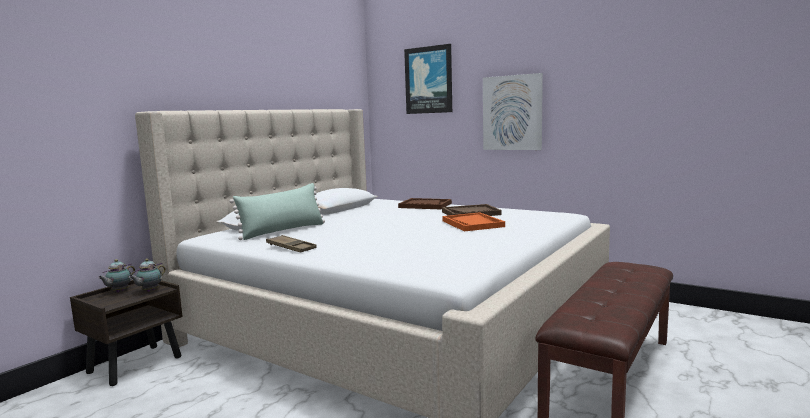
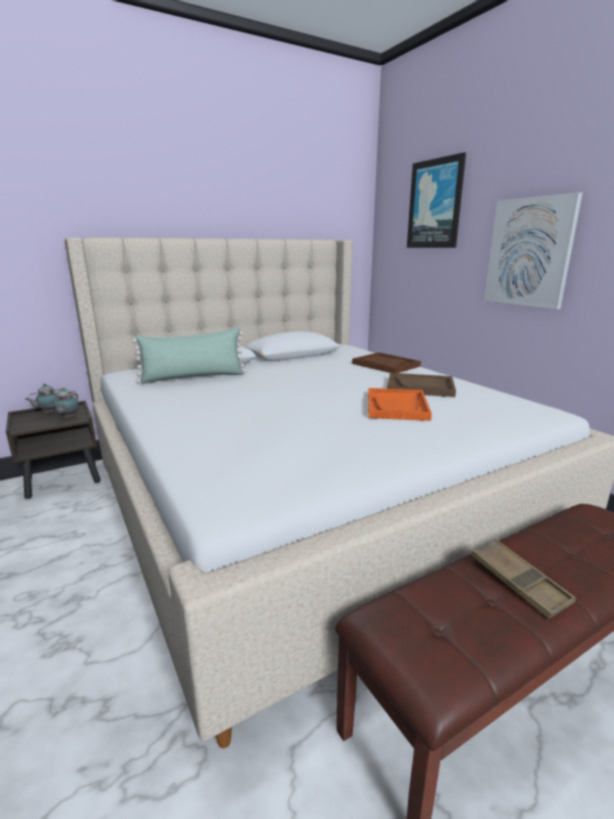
camera: 25 degrees right, 10 degrees up
teapot [129,259,166,292] -> teapot turned 45 degrees counterclockwise [51,387,79,419]
brown tray [266,235,316,252] -> brown tray moved to [471,540,576,619]

